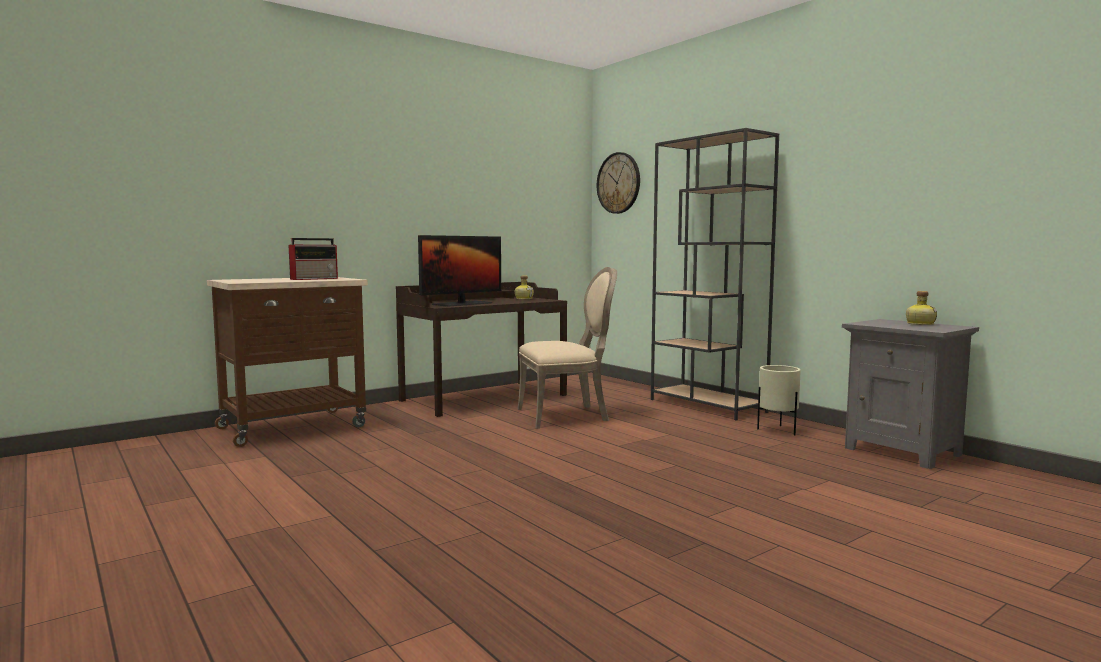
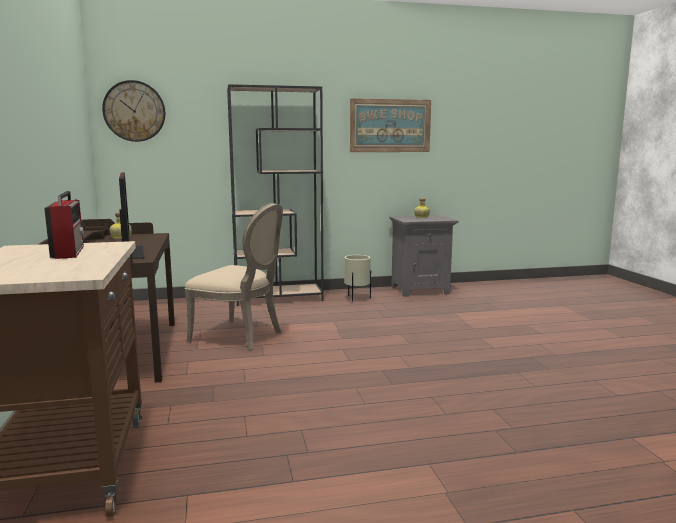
camera: 65 degrees left, 5 degrees up
beige chair [518,267,617,429] -> beige chair turned 105 degrees clockwise [185,203,283,350]
none -> picture [350,98,431,152]

